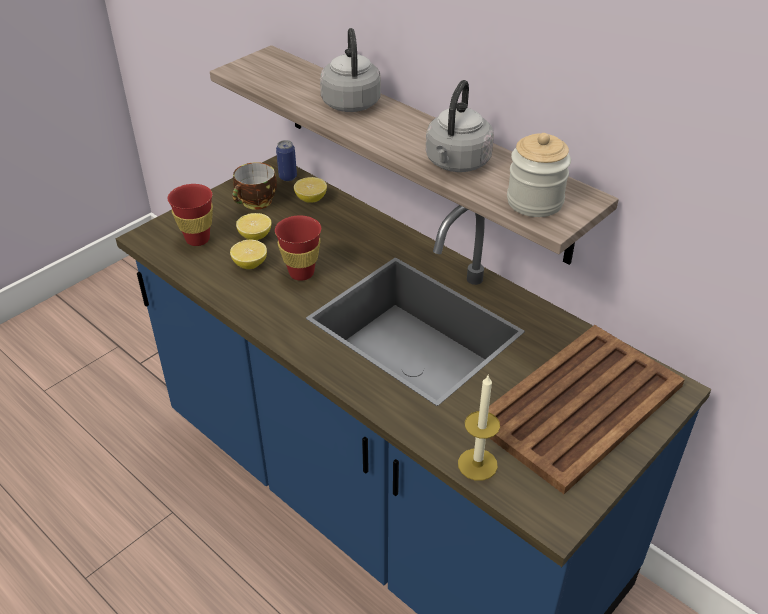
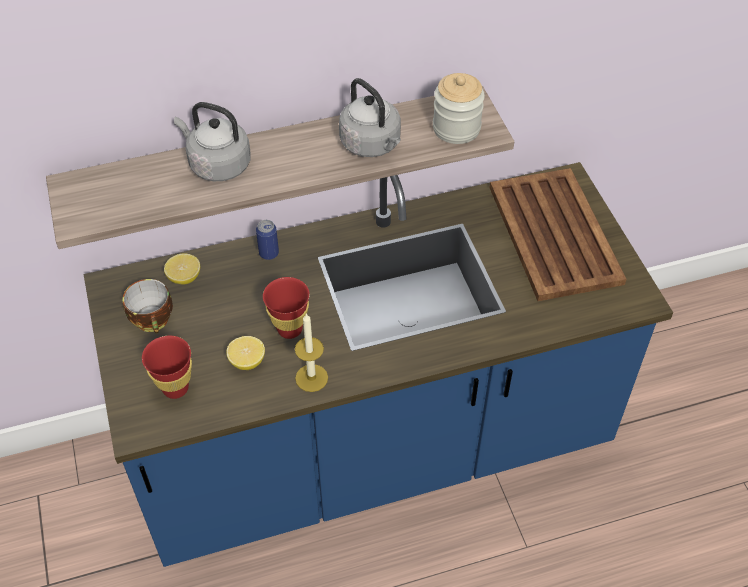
camera: 60 degrees left, 10 degrees up
lemon [236,213,271,240] -> none
can [276,140,297,181] -> can moved to [256,220,279,260]
candle [458,374,500,481] -> candle moved to [295,313,328,392]

